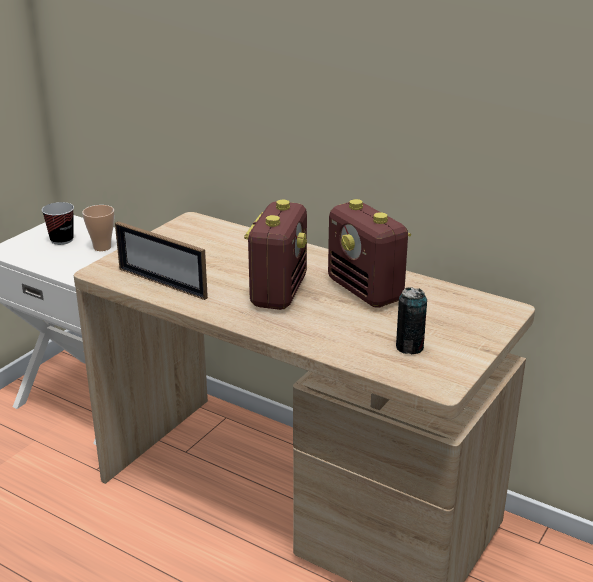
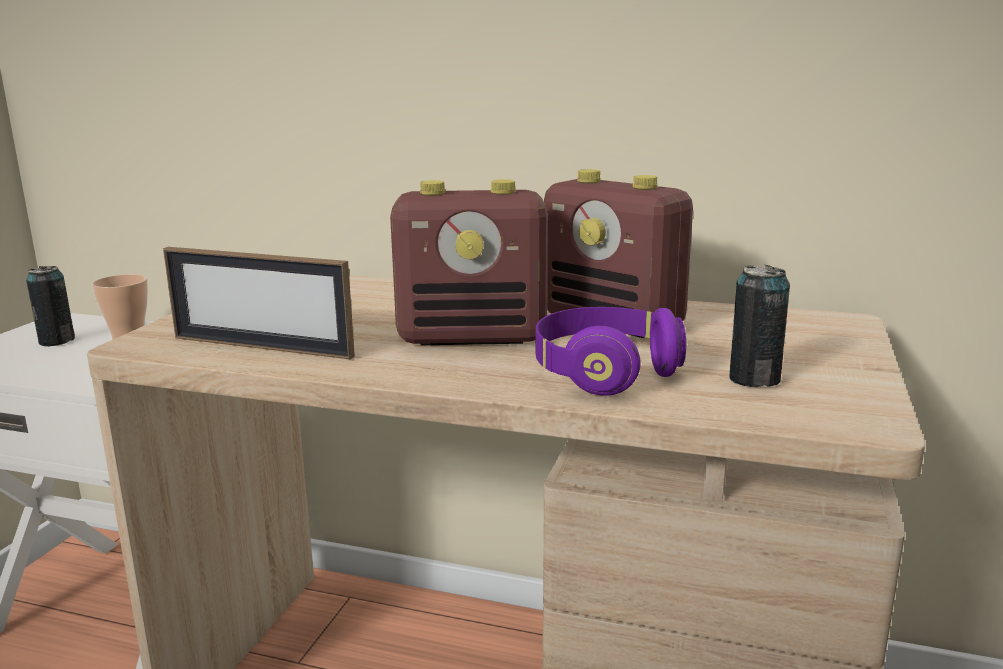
camera: 15 degrees left, 10 degrees down
cup [42,202,74,245] -> can [26,266,75,347]
radio [244,200,307,310] -> radio turned 90 degrees clockwise [390,179,548,345]
none -> purple headphones [535,307,686,396]

